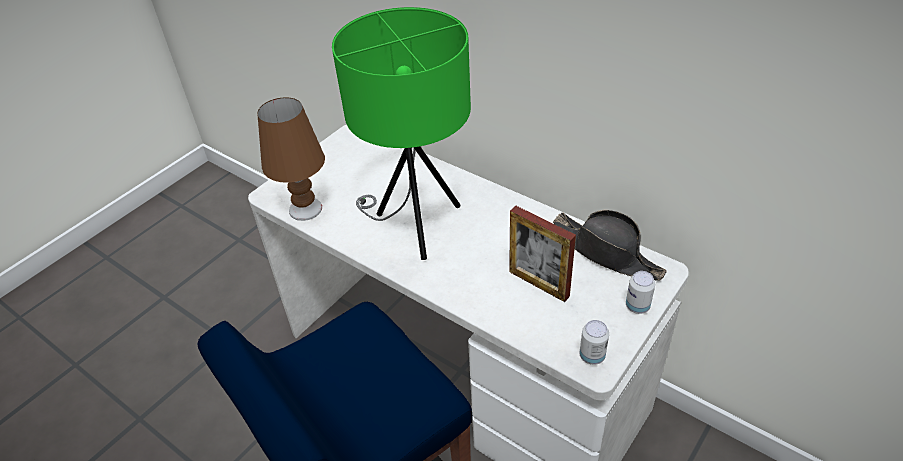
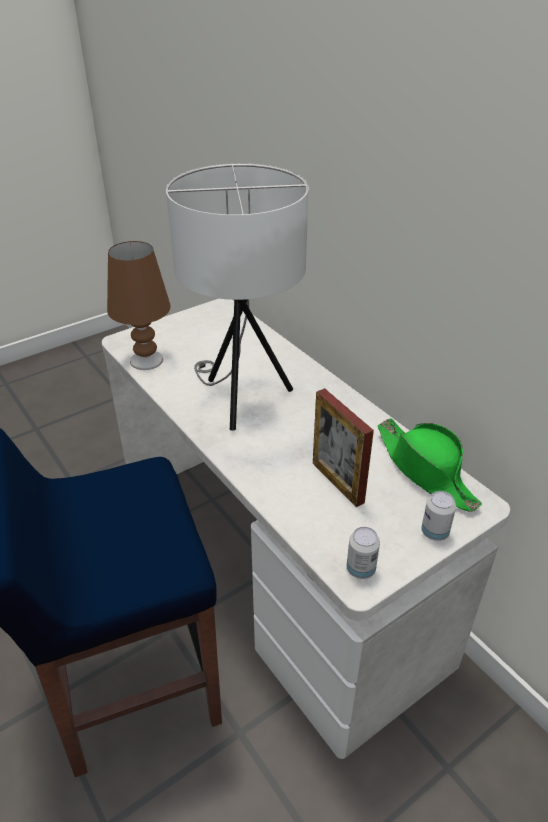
camera: 15 degrees right, 5 degrees down
green table lamp [332,7,471,260] -> white table lamp [166,163,309,430]
black hat [553,210,667,281] -> green hat [378,418,482,512]

